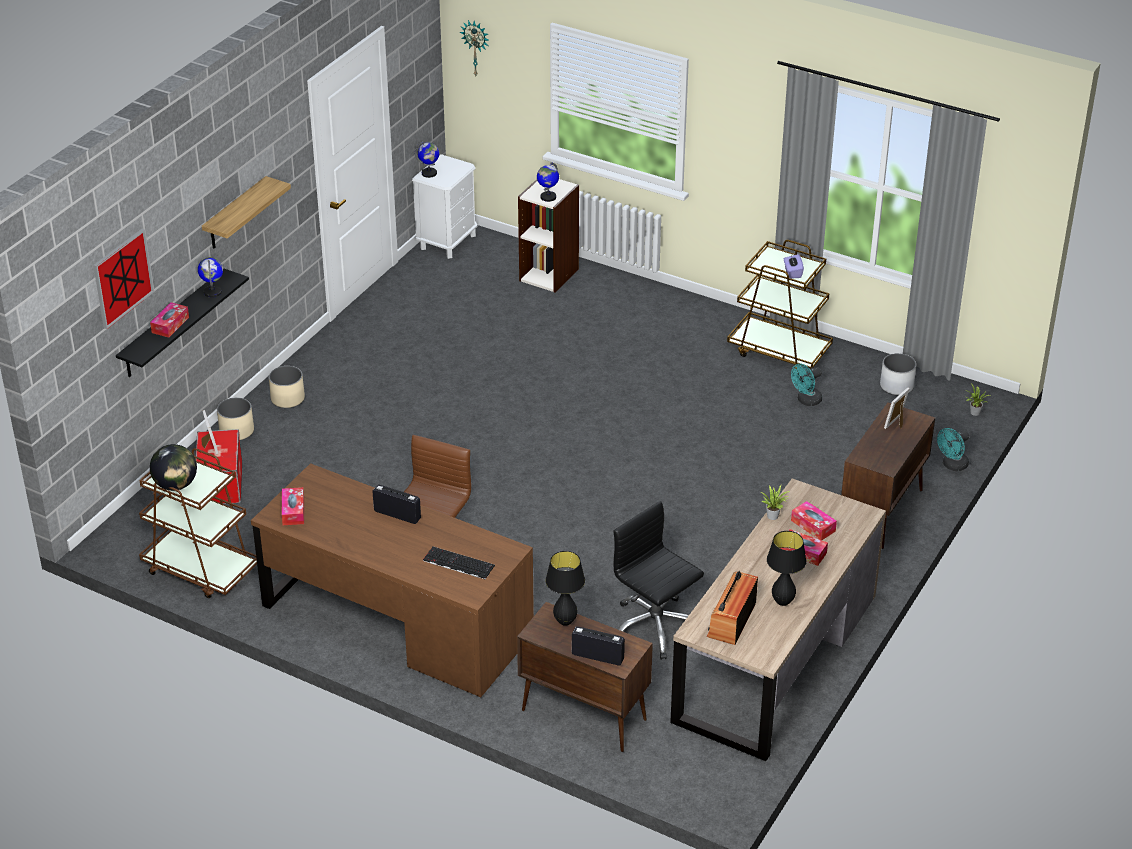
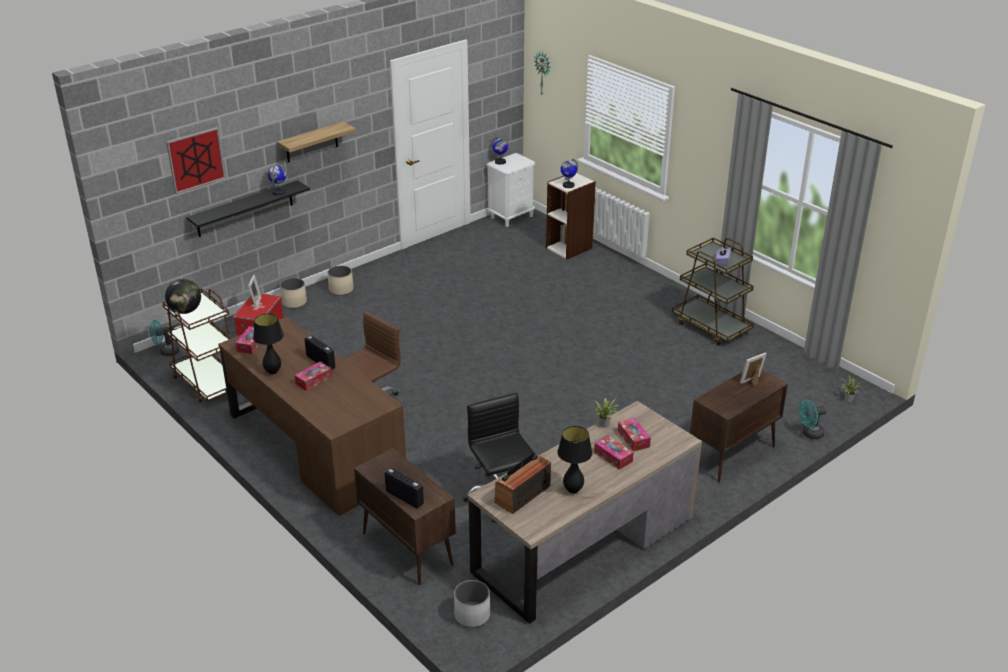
camera: 20 degrees right, 5 degrees down
tissue box [150,302,189,338] -> tissue box moved to [295,362,332,391]
keyboard [423,547,495,579] -> none
black table lamp [546,551,585,626] -> black table lamp moved to [253,314,284,374]
turquoise fan [791,363,822,406] -> turquoise fan moved to [150,320,180,356]
white planter [880,353,916,395] -> white planter moved to [454,580,490,627]

